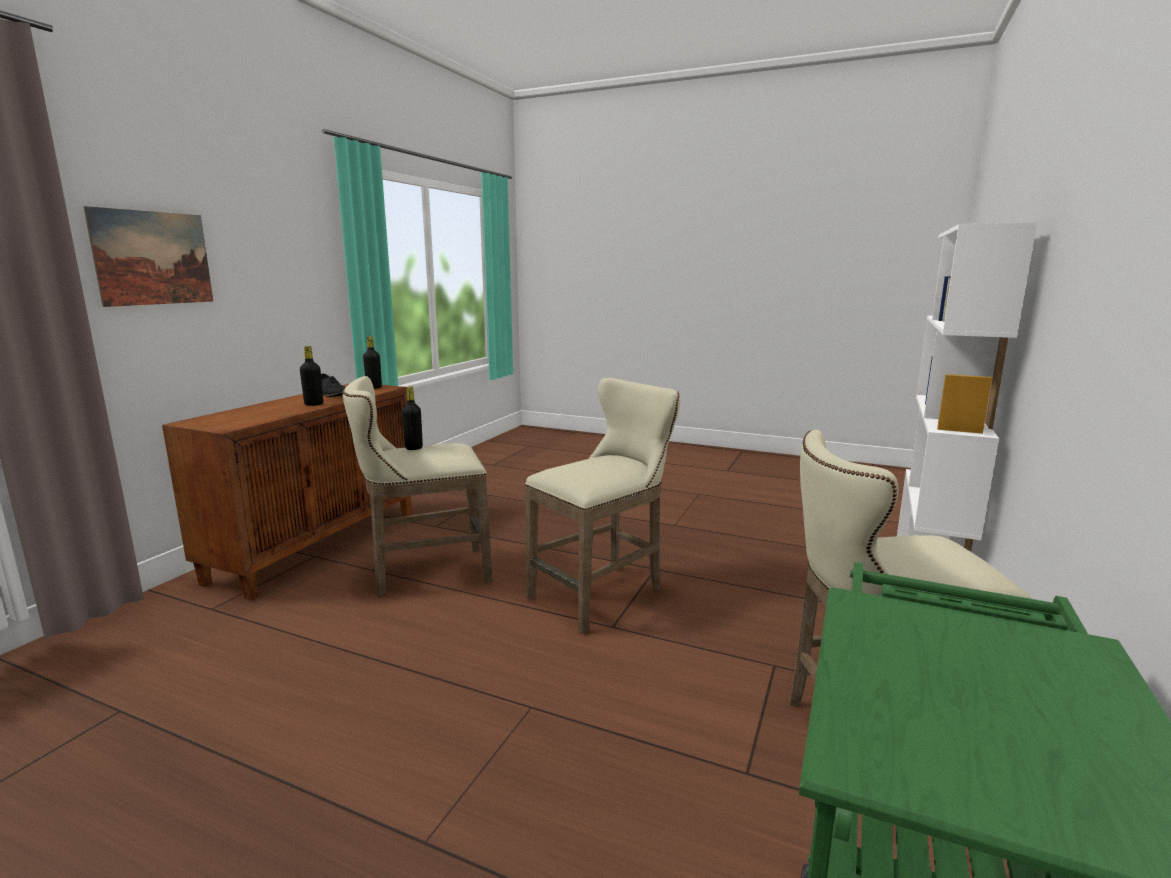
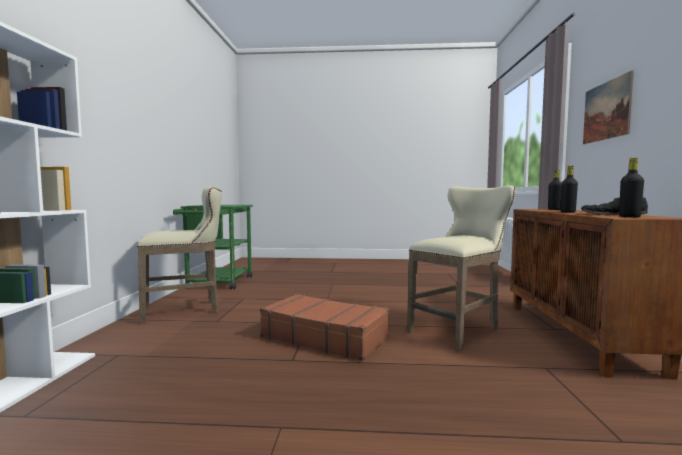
camera: 160 degrees right, 10 degrees down
black bottle [402,386,423,450] -> black bottle moved to [548,170,562,210]
beige stool [525,378,680,634] -> brown suitcase [260,294,390,361]

